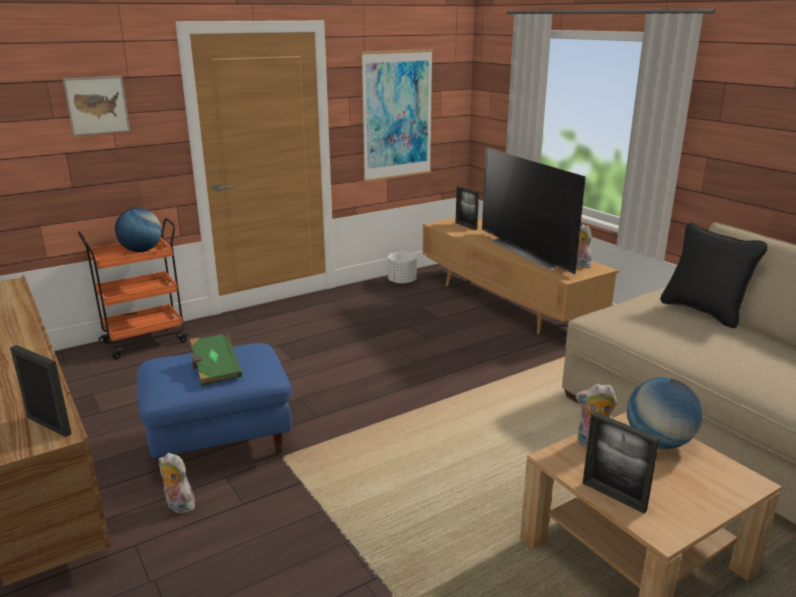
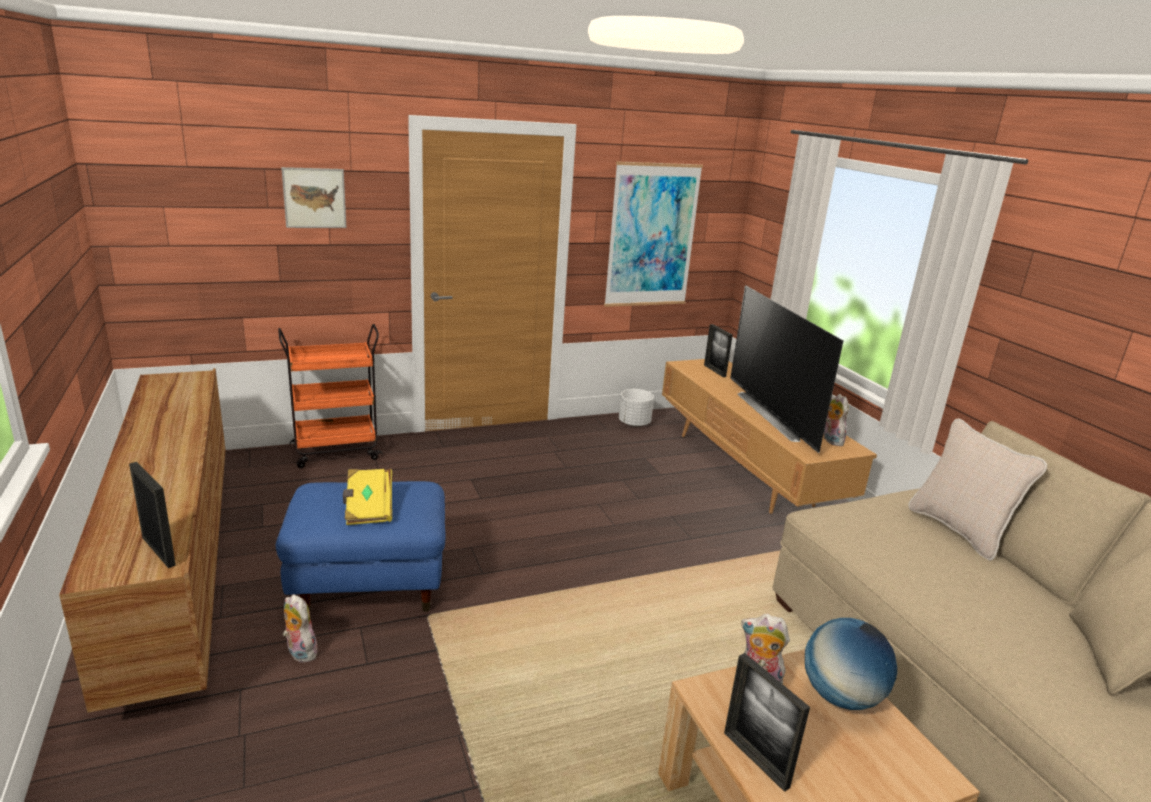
camera: 10 degrees right, 0 degrees up
globe [115,208,162,252] -> none
green book [190,333,242,386] -> yellow book [343,469,392,525]
black pillow [660,223,768,328] -> beige pillow [908,419,1047,561]

